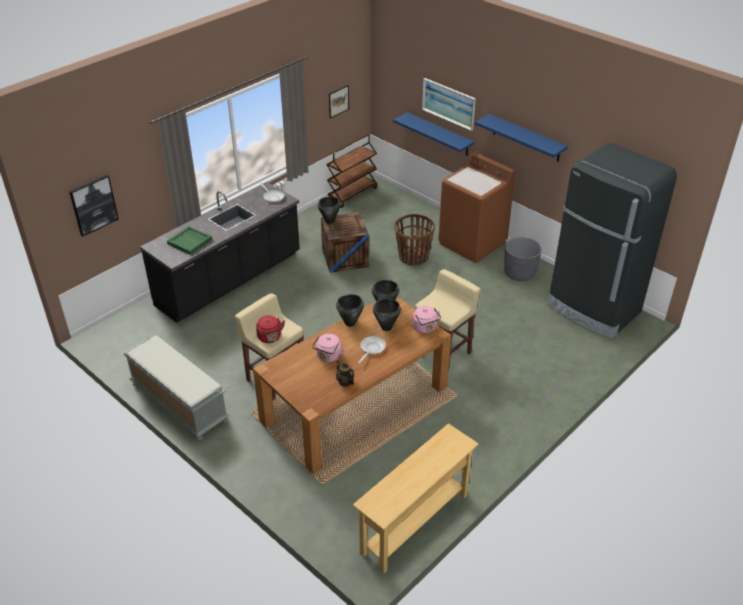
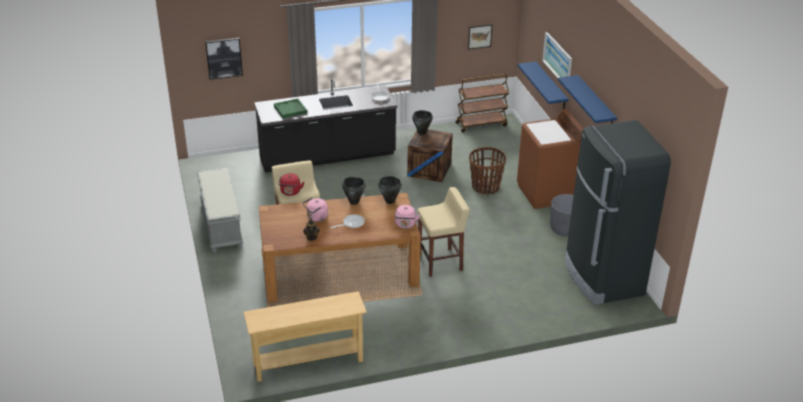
camera: 30 degrees right, 5 degrees down
black cooking pot [373,299,401,331] -> none

